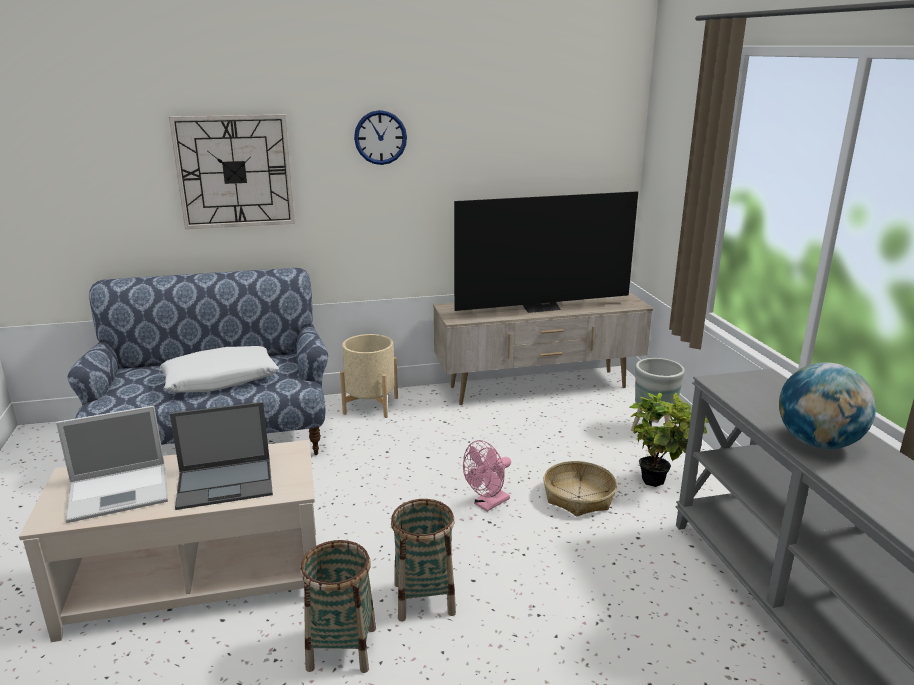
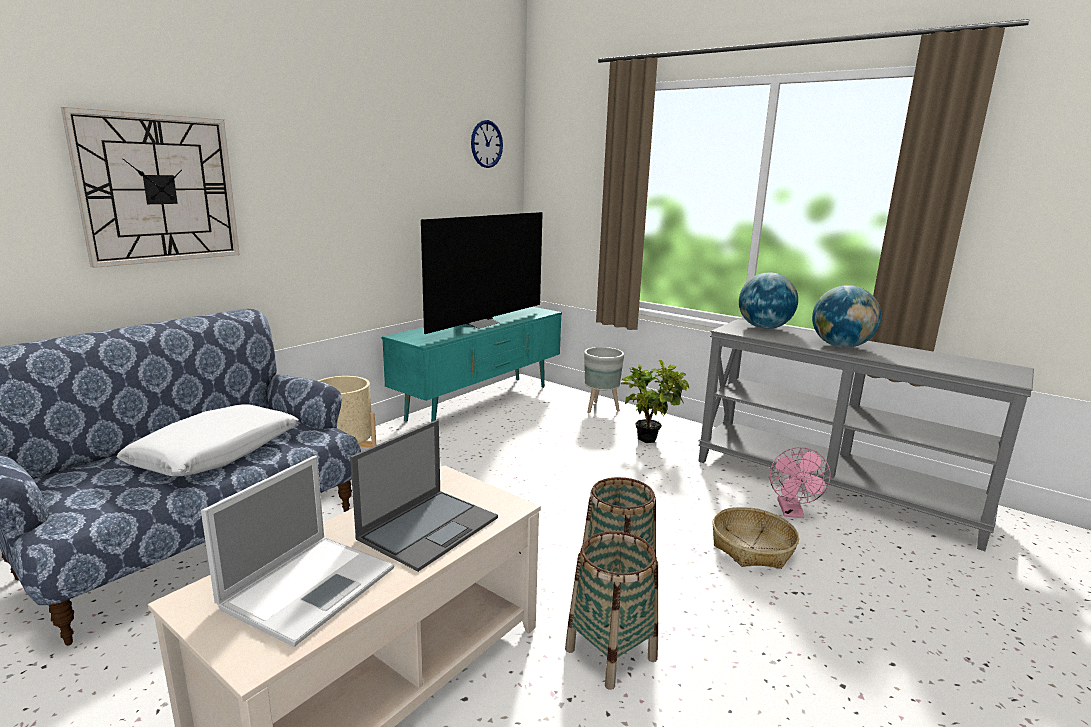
camera: 40 degrees left, 5 degrees down
wall clock [354,110,407,165] -> wall clock moved to [471,120,503,168]
beige tv stand [433,292,653,405] -> turquoise tv stand [381,307,562,422]
pink fan [463,440,511,512] -> pink fan moved to [770,447,831,518]
basket [543,461,617,516] -> basket moved to [712,507,799,569]
none -> globe [739,272,798,329]

